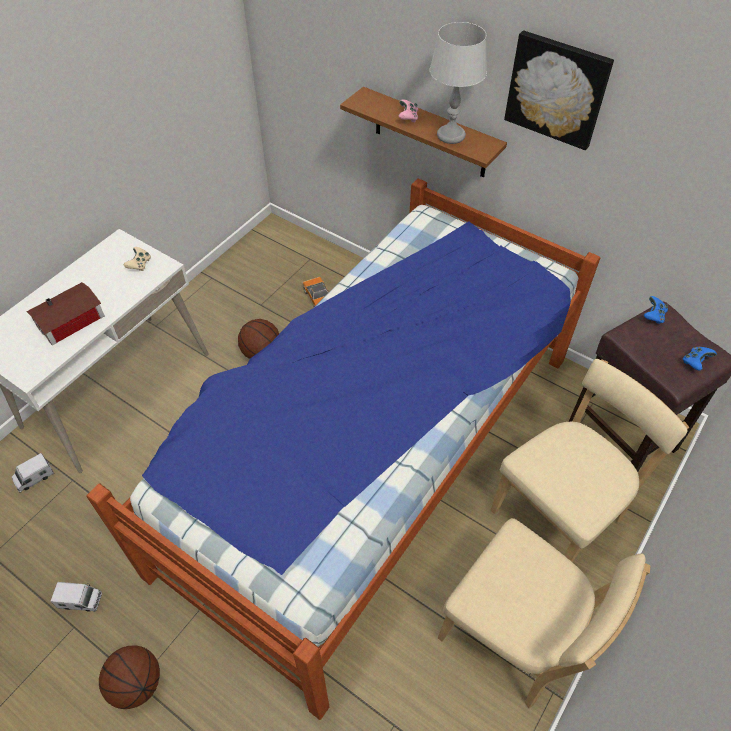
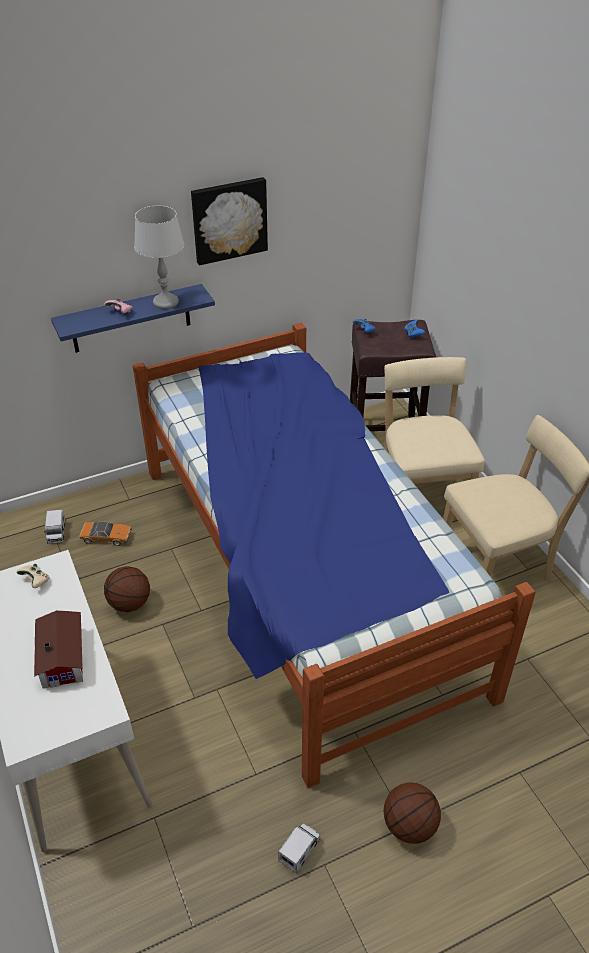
camera: 60 degrees left, 10 degrees down
toy truck [12,453,54,492] -> toy truck moved to [44,510,65,544]
brown shelf [340,87,507,178] -> blue shelf [51,284,215,353]

